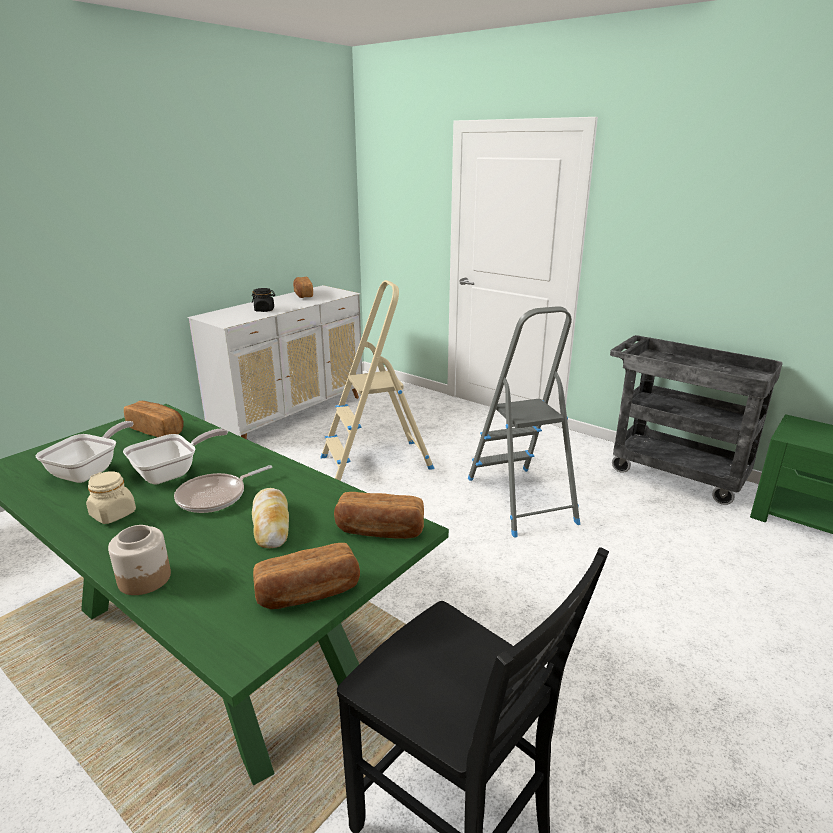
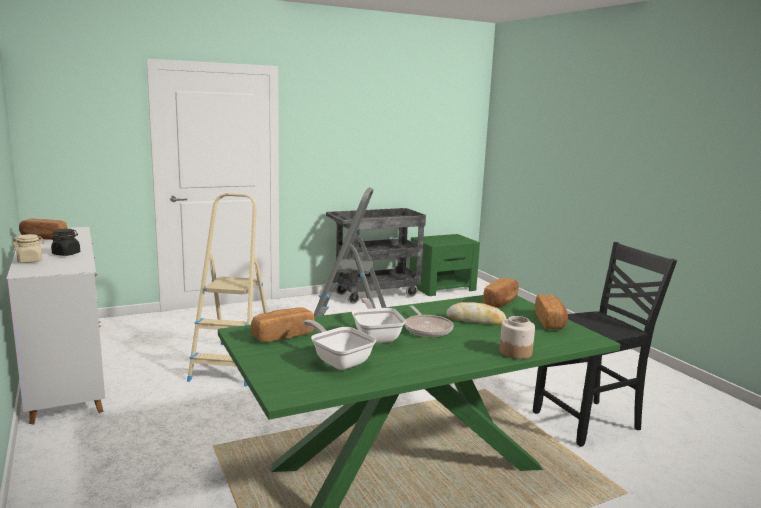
camera: 65 degrees left, 10 degrees down
beige jar [86,471,136,524] -> beige jar moved to [13,234,45,263]

